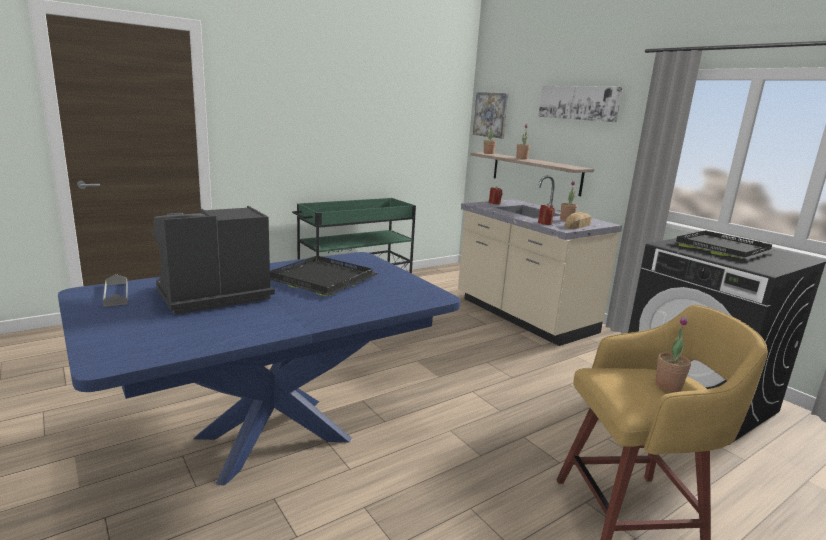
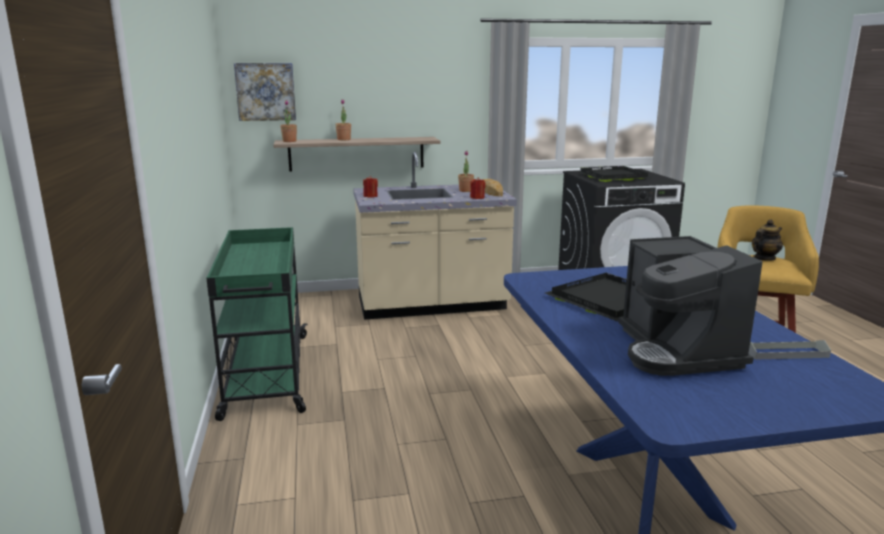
camera: 65 degrees left, 0 degrees up
grey tray [103,274,128,307] -> grey tray moved to [748,340,831,360]
picture [538,86,623,122] -> none
potted plant [655,316,691,392] -> teapot [752,219,783,261]

